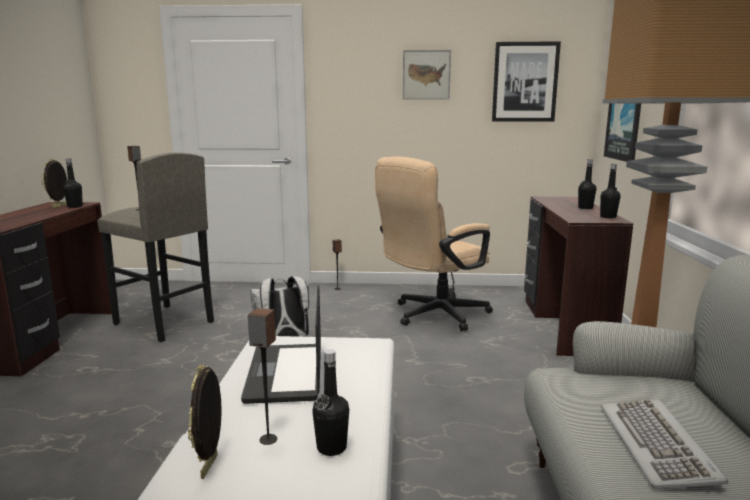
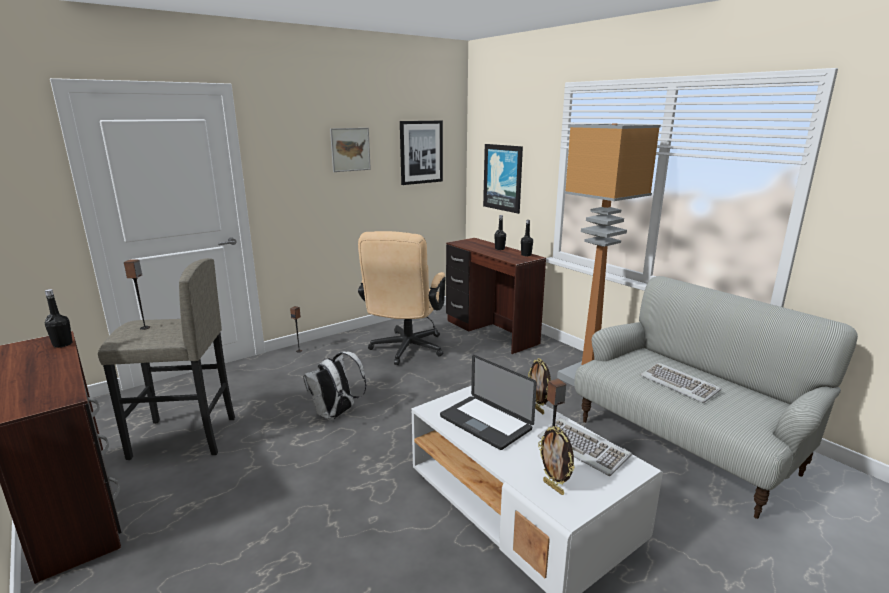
camera: 40 degrees left, 5 degrees up
picture frame [42,159,67,208] -> picture frame moved to [528,358,551,414]
black bottle [312,349,349,456] -> keyboard [538,418,632,476]

